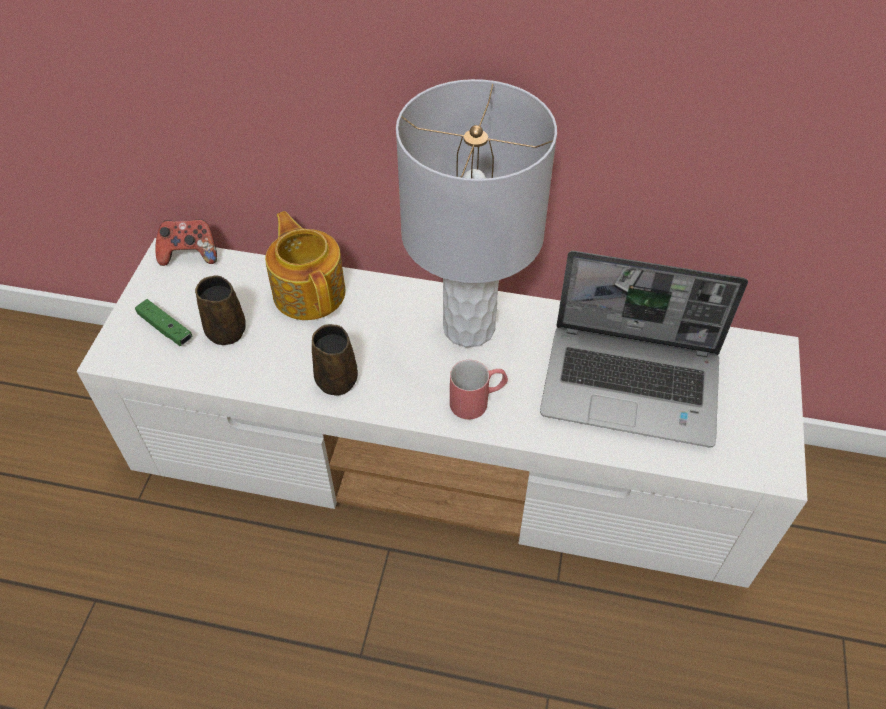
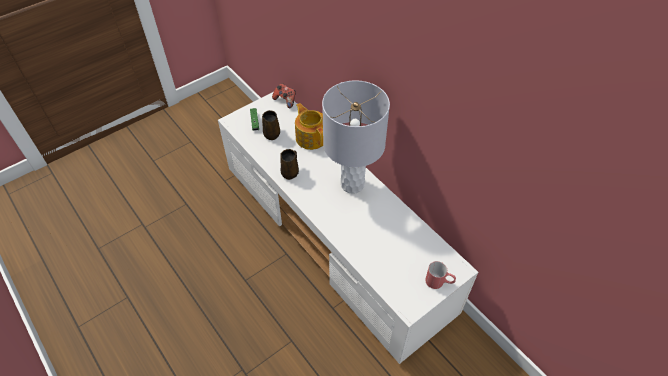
camera: 40 degrees right, 0 degrees up
teapot [265,211,345,320] -> teapot turned 45 degrees counterclockwise [295,103,323,150]
red mug [450,360,508,419] -> red mug moved to [425,261,456,289]
laptop [540,251,748,447] -> none

